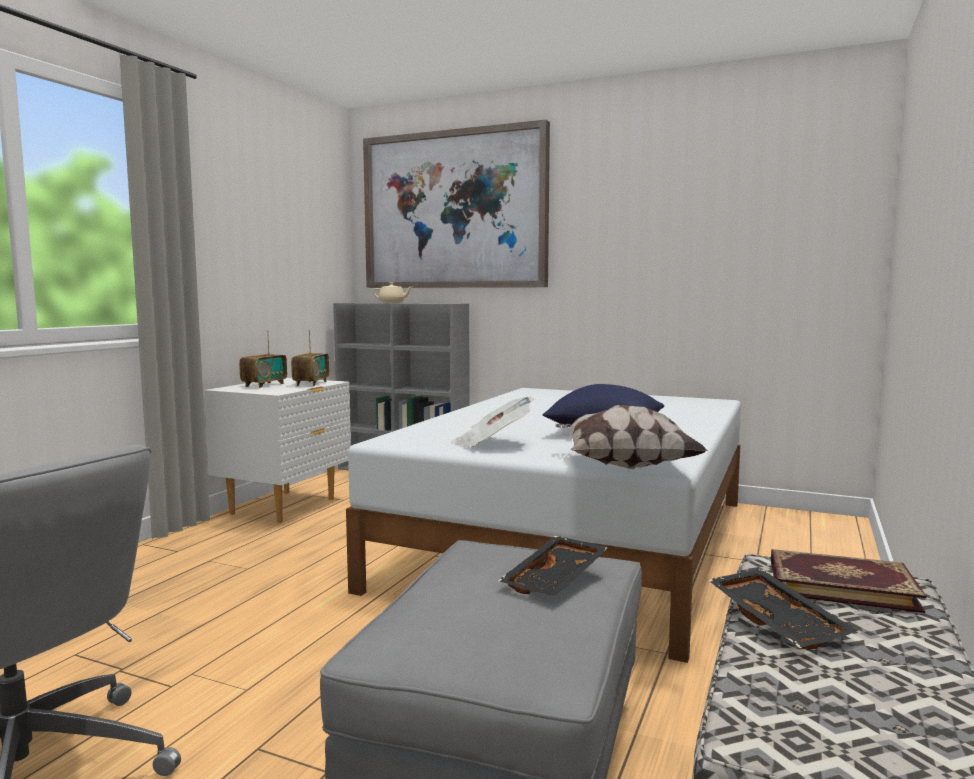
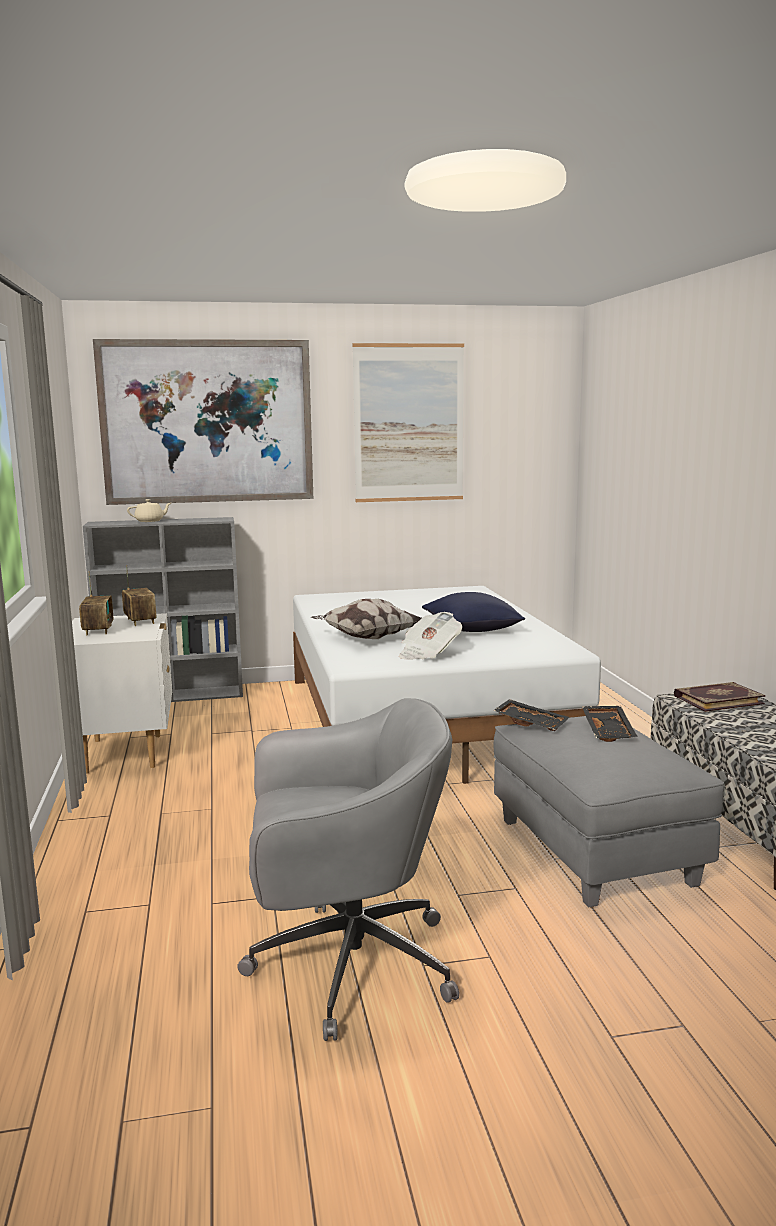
camera: 35 degrees left, 5 degrees up
pillow [556,405,708,469] -> pillow moved to [311,599,422,639]
black tray [708,568,859,650] -> black tray moved to [493,699,569,731]
none -> picture [353,343,464,502]

